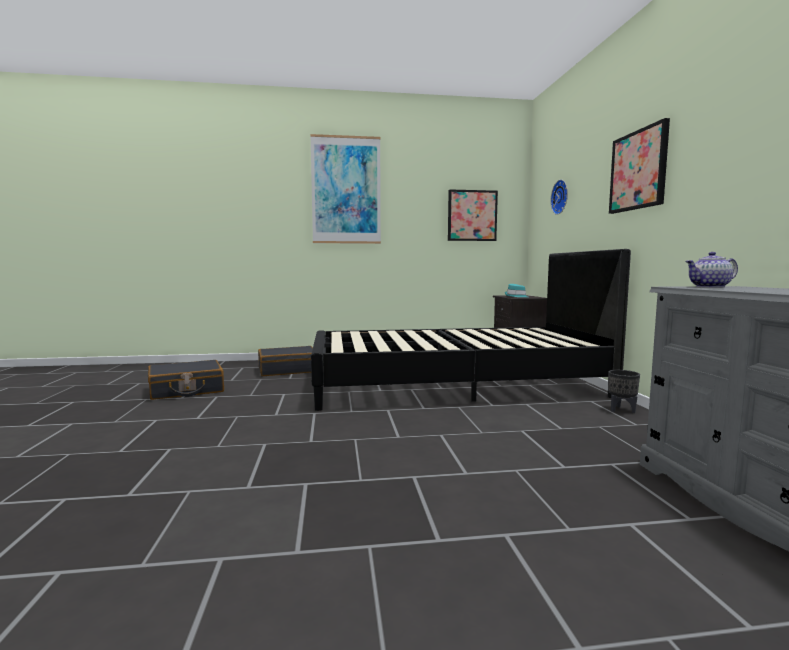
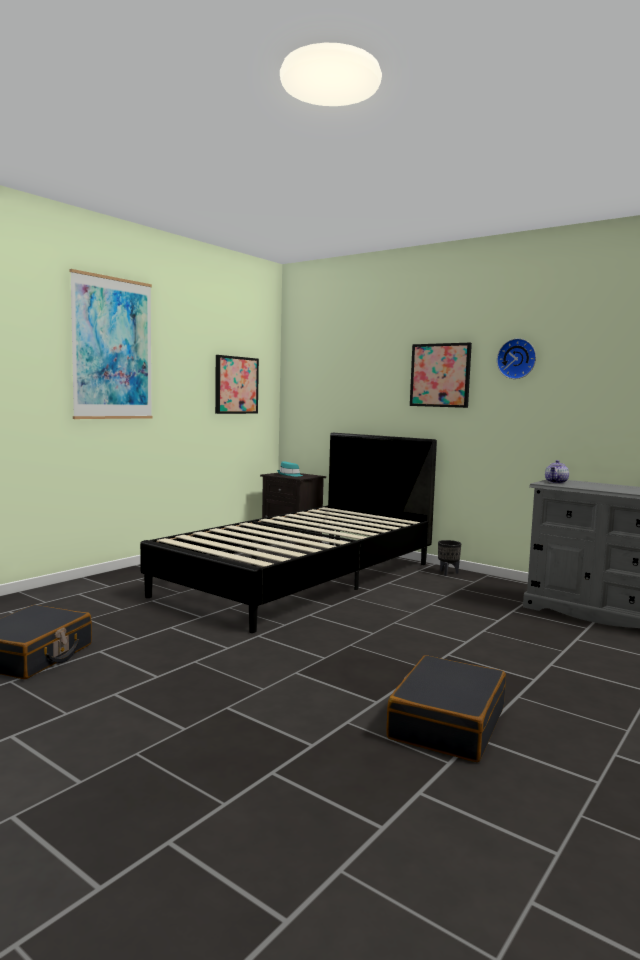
camera: 45 degrees left, 0 degrees up
black suitcase [258,346,313,376] -> black suitcase moved to [386,655,506,762]
wall clock [550,180,568,215] -> wall clock moved to [497,338,536,379]

